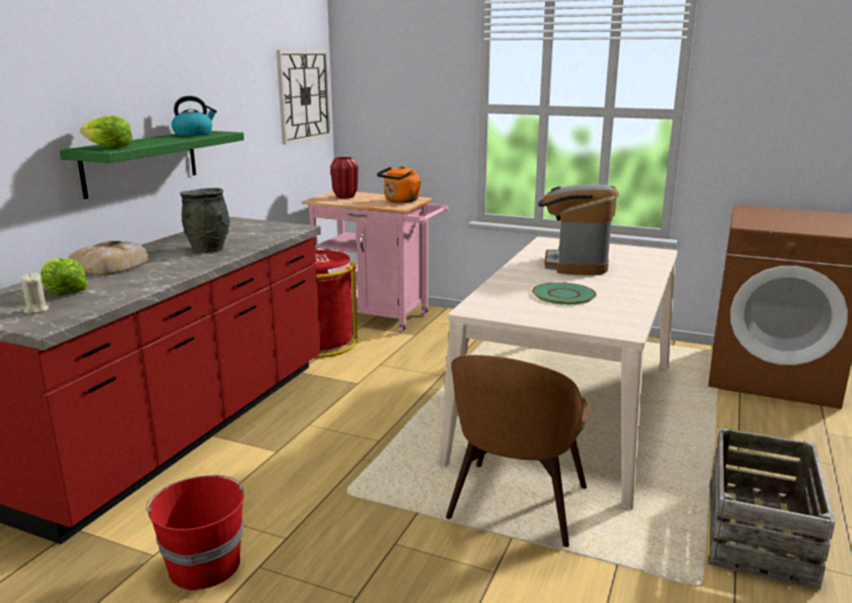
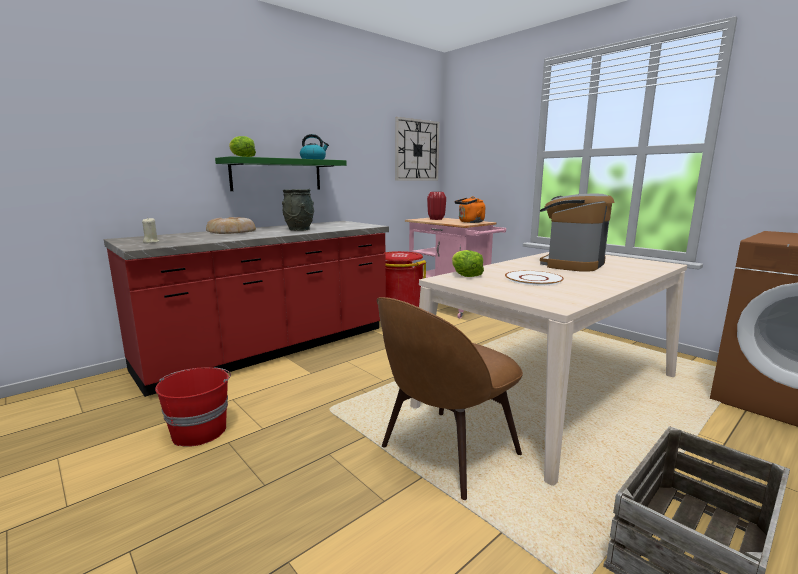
camera: 25 degrees right, 5 degrees down
lettuce [40,258,88,295] -> lettuce moved to [452,250,484,277]
green plate [532,282,596,305] -> white plate [505,271,564,285]

